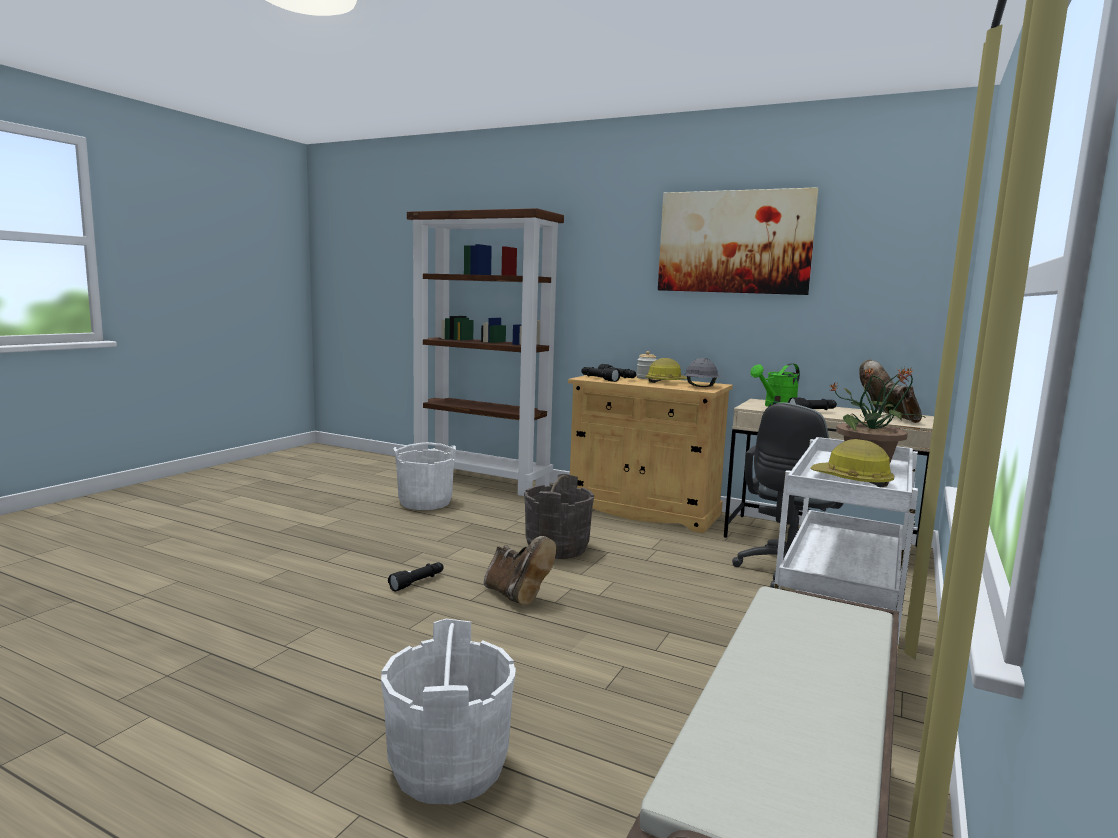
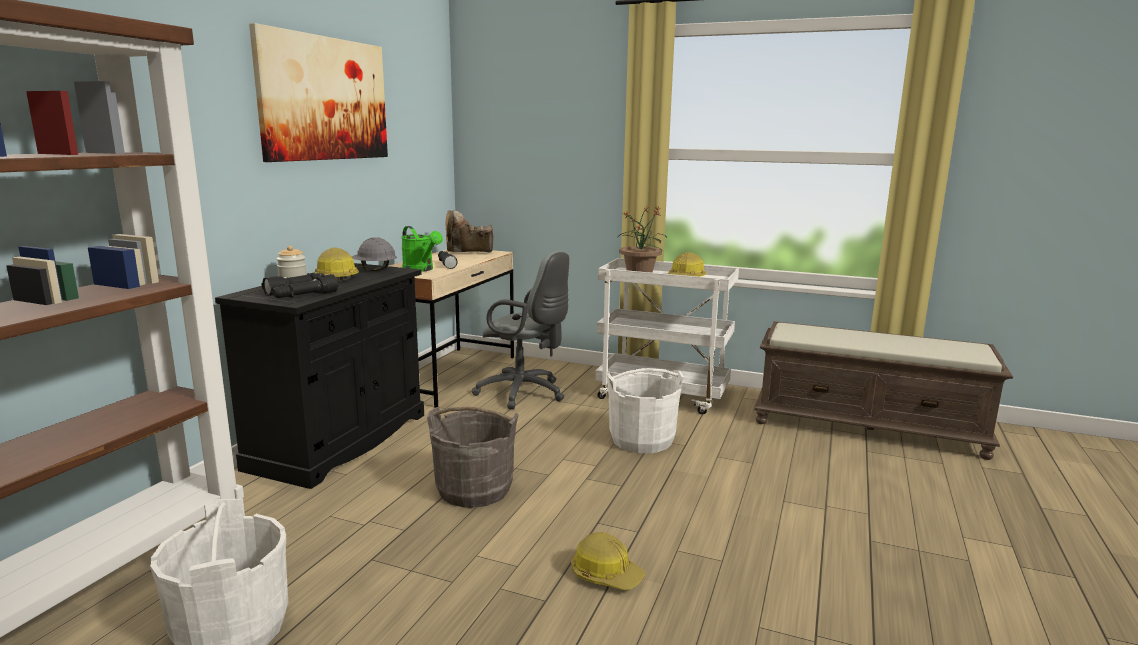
camera: 95 degrees left, 5 degrees up
white bucket [381,619,516,804] -> white bucket moved to [607,368,684,453]
black flashlight [388,562,444,591] -> hard hat [571,532,645,590]
brown boot [484,536,556,605] -> none
beige cabinet [568,375,733,533] -> black cabinet [215,263,424,489]

